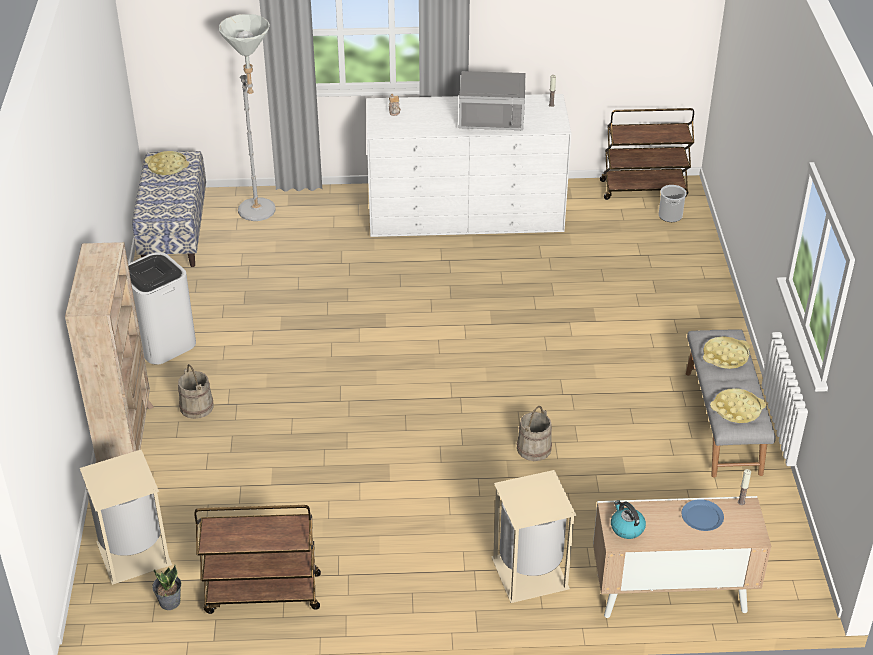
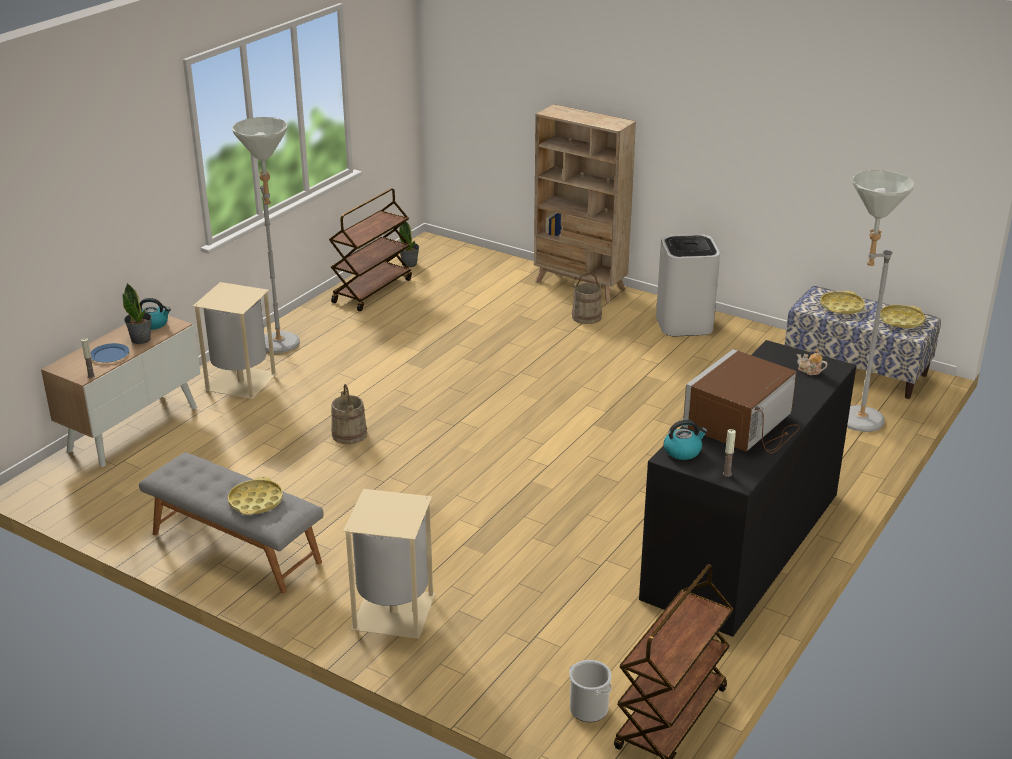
camera: 125 degrees right, 10 degrees down
beige trash can [80,450,172,585] -> beige trash can moved to [343,489,435,639]
white dresser [366,94,571,237] -> black dresser [639,340,856,637]
grey microwave [459,71,525,130] -> brown microwave [683,349,800,453]
yellow tray [710,388,766,423] -> yellow tray moved to [821,291,865,314]
none -> potted plant [122,283,152,344]
none -> grey floor lamp [232,117,300,353]
none -> kettle [664,420,708,460]

